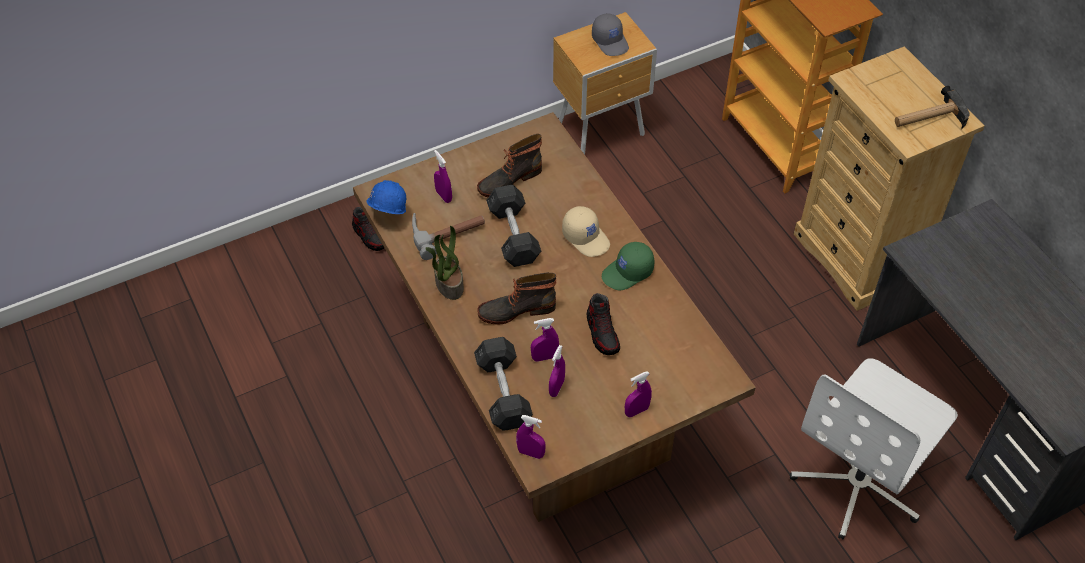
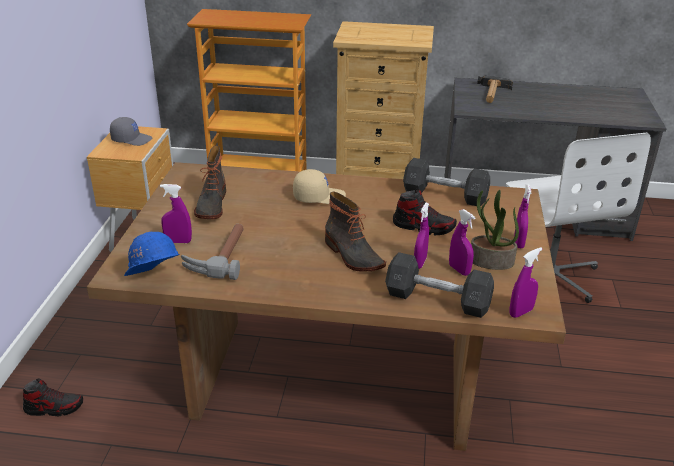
camera: 55 degrees left, 20 degrees down
potted plant [425,226,464,300] -> potted plant moved to [471,190,519,270]
boot [477,273,557,324] -> boot turned 60 degrees counterclockwise [325,192,386,272]
grey dumbbell [486,184,541,267] -> grey dumbbell moved to [403,158,490,207]
green cap [602,242,655,291] -> none
hammer [895,86,970,129] -> hammer moved to [477,76,513,103]

